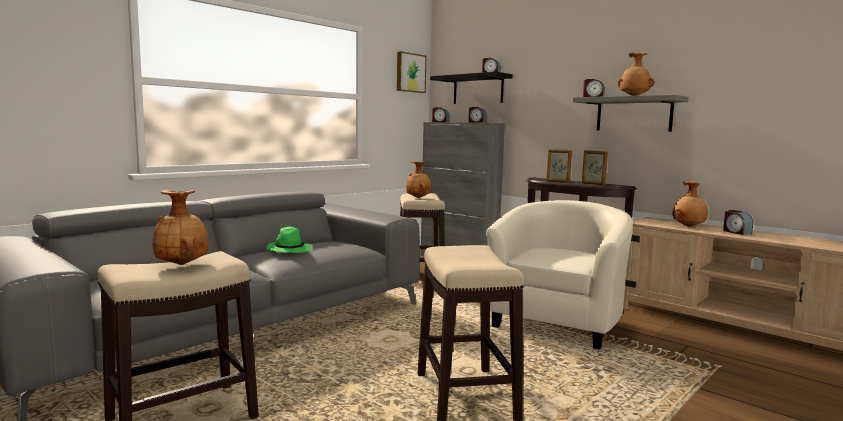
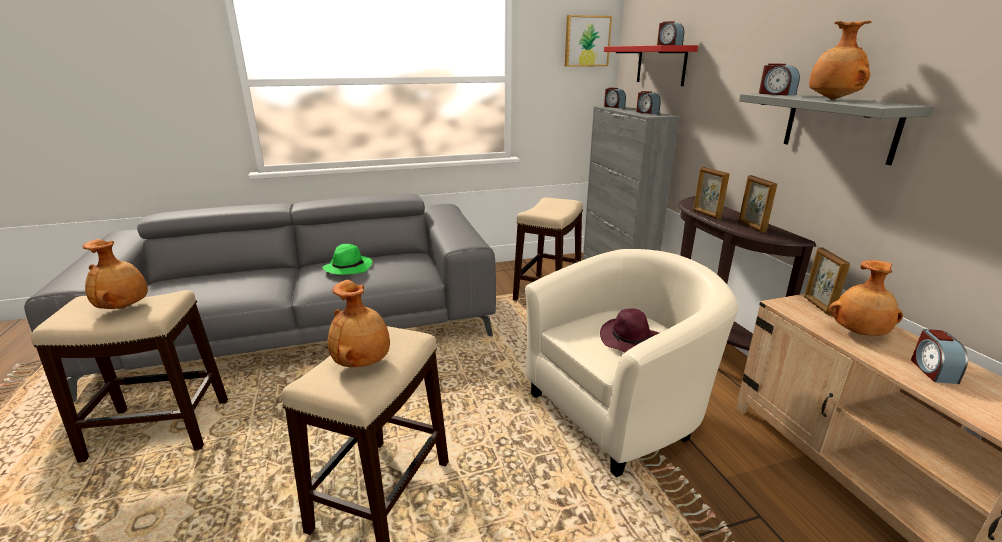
camera: 30 degrees right, 15 degrees up
brown vase [406,161,431,198] -> brown vase moved to [328,280,390,367]
black shelf [430,72,513,104] -> red shelf [604,45,698,86]
none -> purple hat [600,308,659,352]
none -> picture frame [804,247,850,316]

